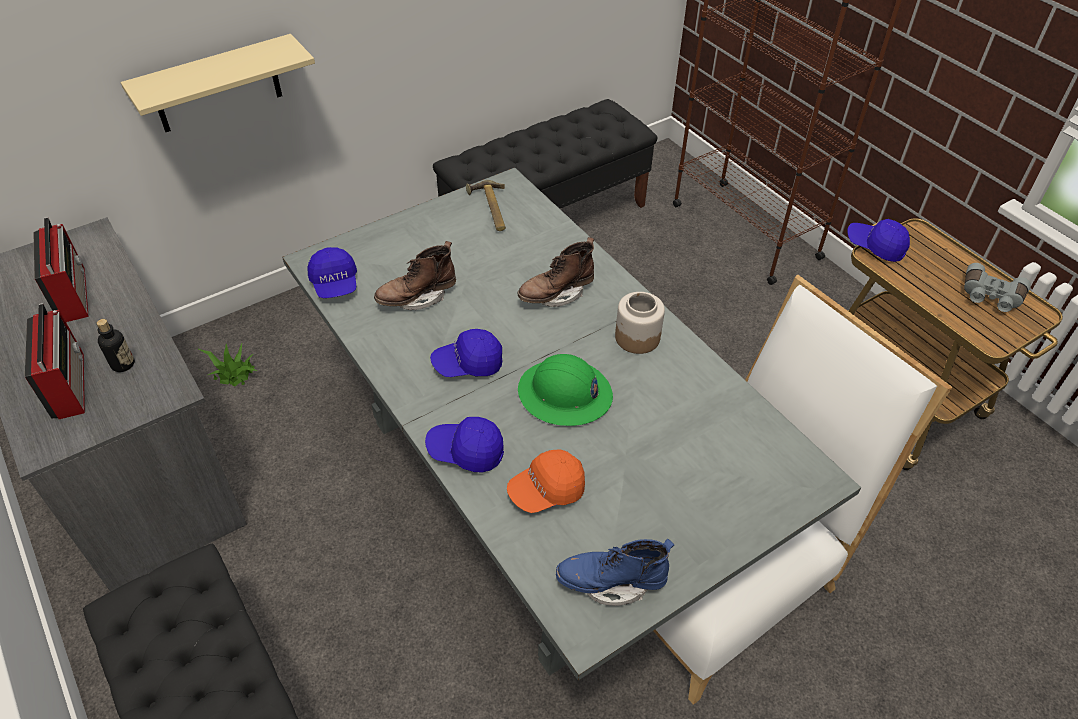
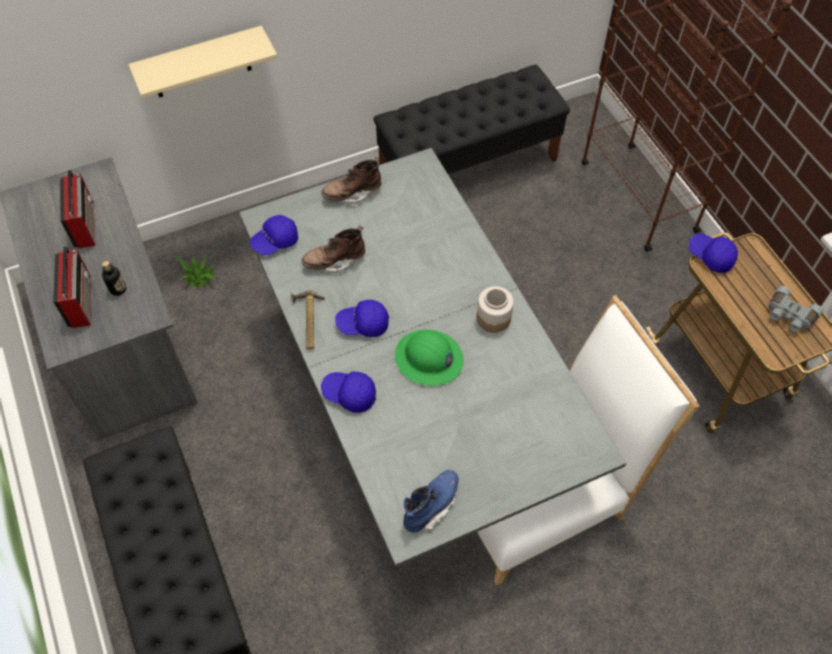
camera: 10 degrees right, 10 degrees up
blue cap [308,247,357,298] -> blue cap turned 60 degrees clockwise [250,215,298,255]
hammer [466,180,506,231] -> hammer moved to [291,290,325,350]
orange cap [507,449,585,513] -> none
brown boot [518,237,594,307] -> brown boot moved to [321,157,382,204]
blue boot [556,539,674,606] -> blue boot turned 120 degrees clockwise [403,470,459,533]

